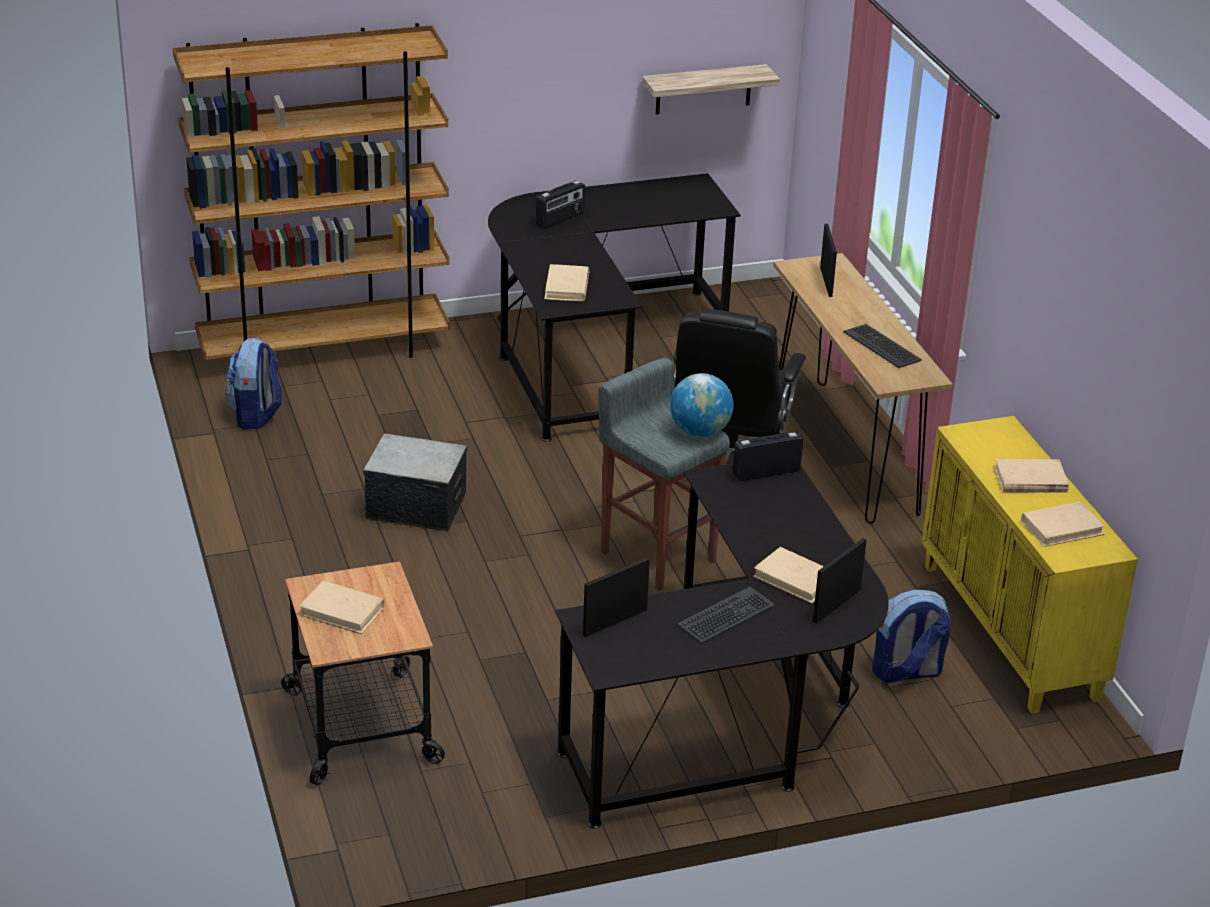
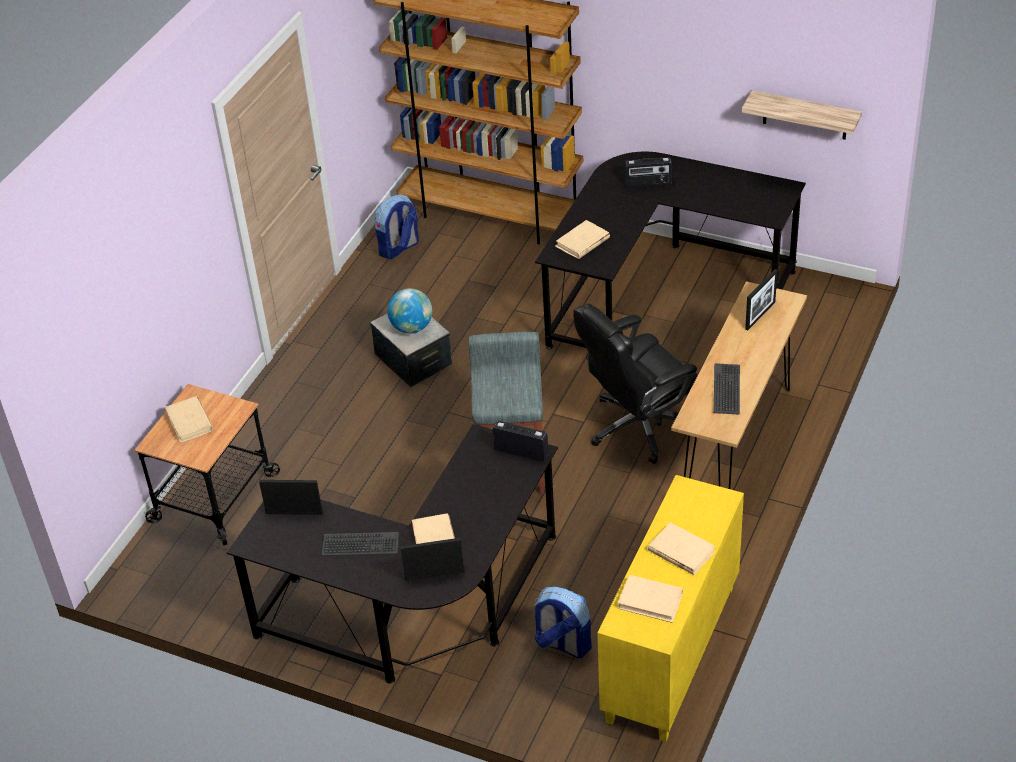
camera: 45 degrees right, 10 degrees up
globe [670,373,734,437] -> globe moved to [387,288,432,333]

